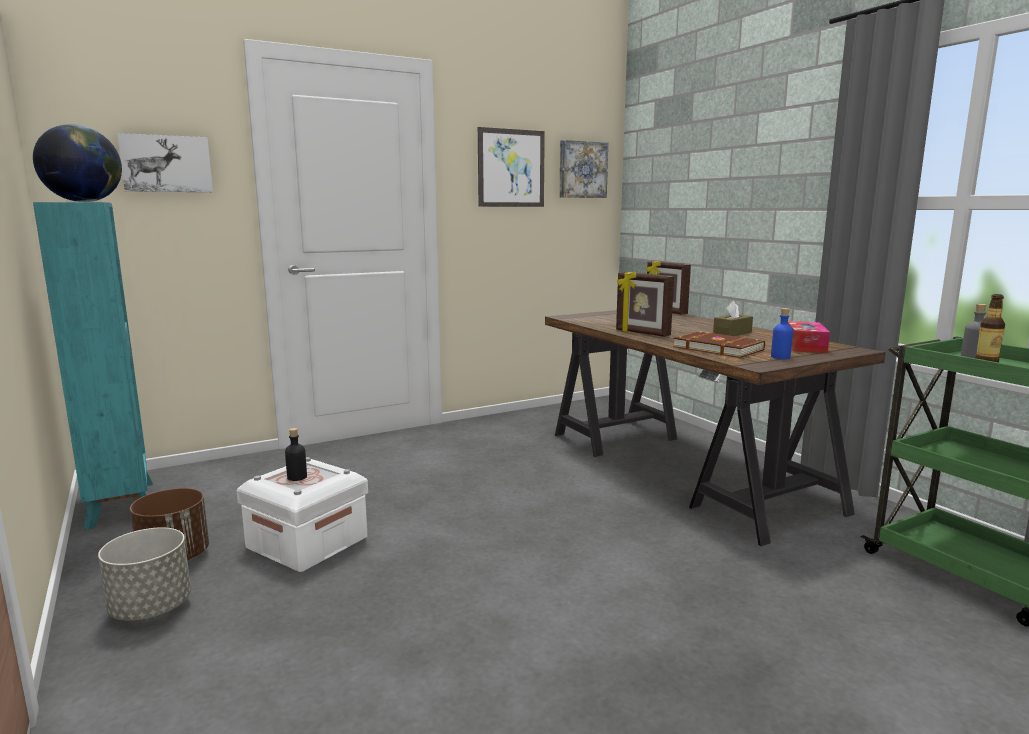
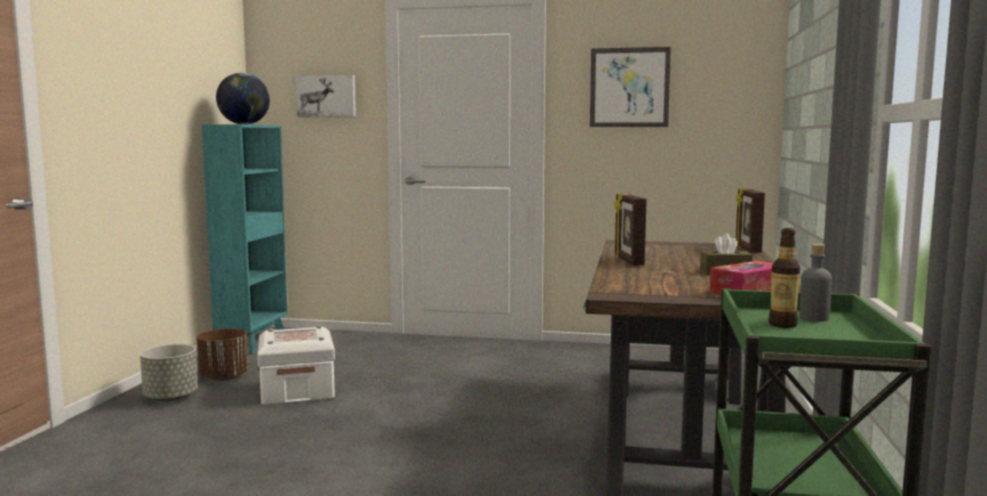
camera: 40 degrees right, 5 degrees down
black bottle [285,428,307,481] -> none
picture [559,140,608,198] -> none
brown book [673,331,765,358] -> none
blue bottle [771,308,793,359] -> none

